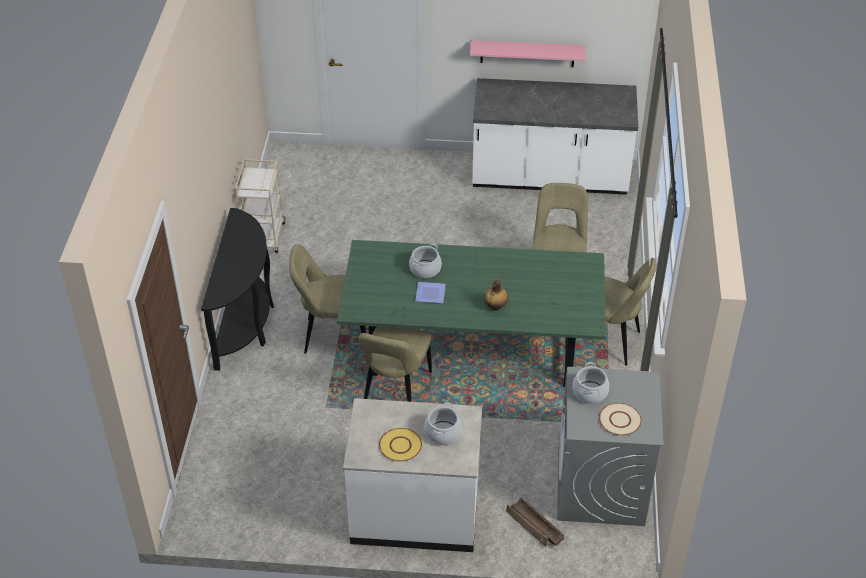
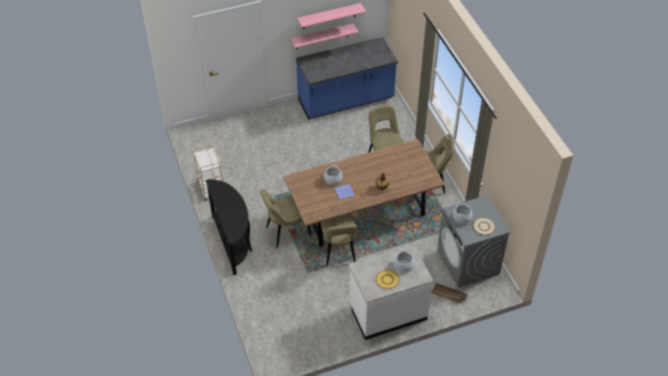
camera: 25 degrees left, 5 degrees up
green dining table [337,240,606,387] -> brown dining table [284,139,445,247]
white counter [472,78,638,195] -> blue counter [296,37,398,119]
none -> pink shelf [297,3,366,29]

